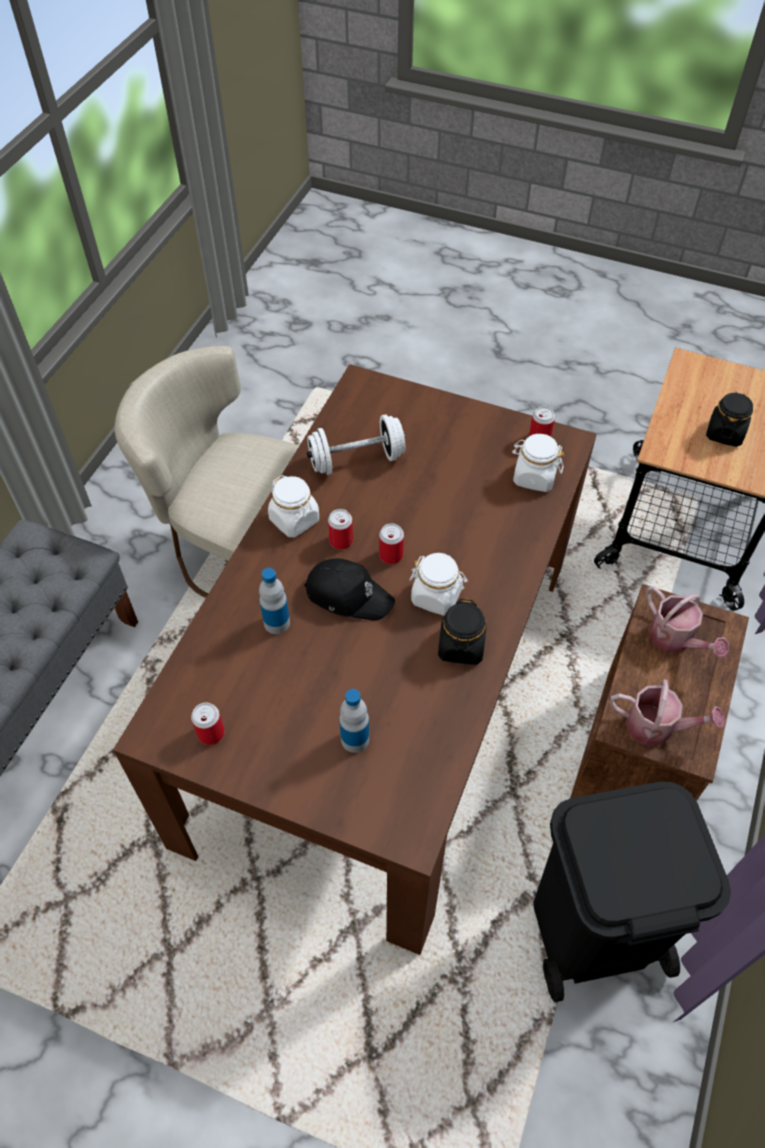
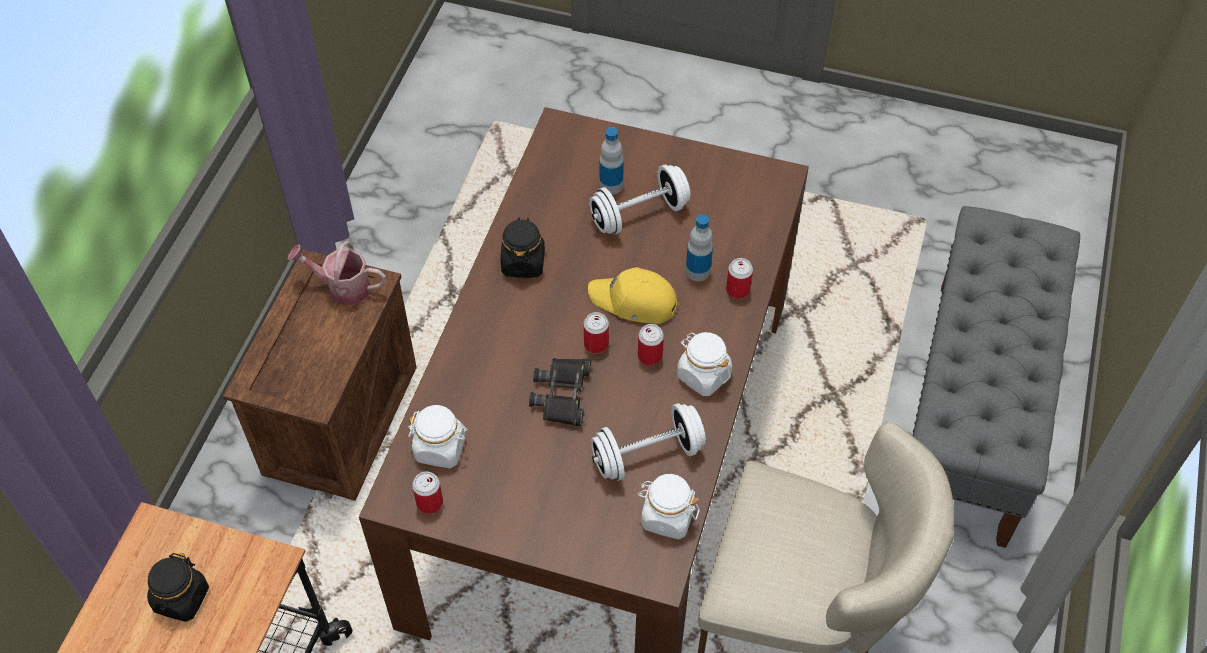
camera: 175 degrees right, 0 degrees up
can [191,703,225,745] -> can moved to [726,258,753,299]
black cap [304,558,395,621] -> yellow cap [588,267,679,324]
white jar [410,553,468,616] -> white jar moved to [638,474,700,539]
black trash can [534,782,731,1002] -> none
watering can [646,587,729,658] -> none
none -> black binoculars [529,358,591,426]
none -> white dumbbell [589,164,691,234]

